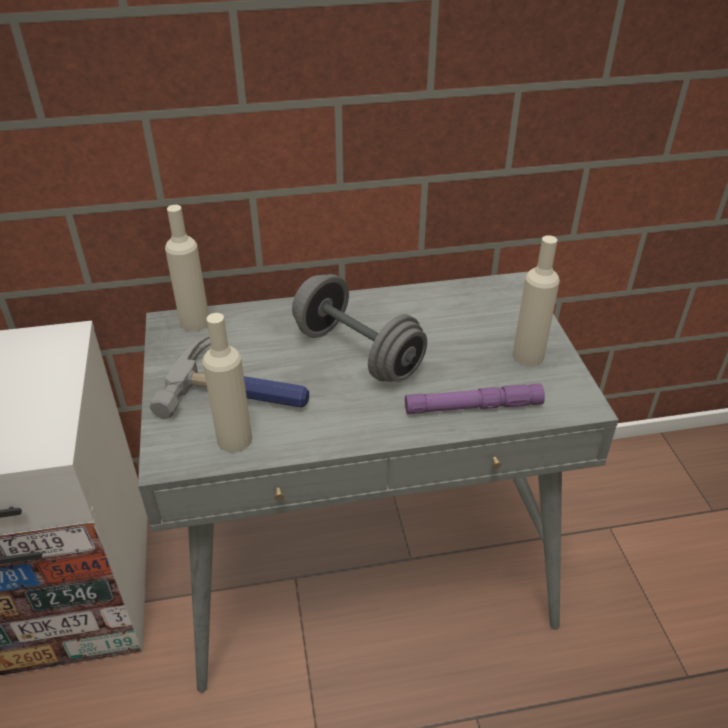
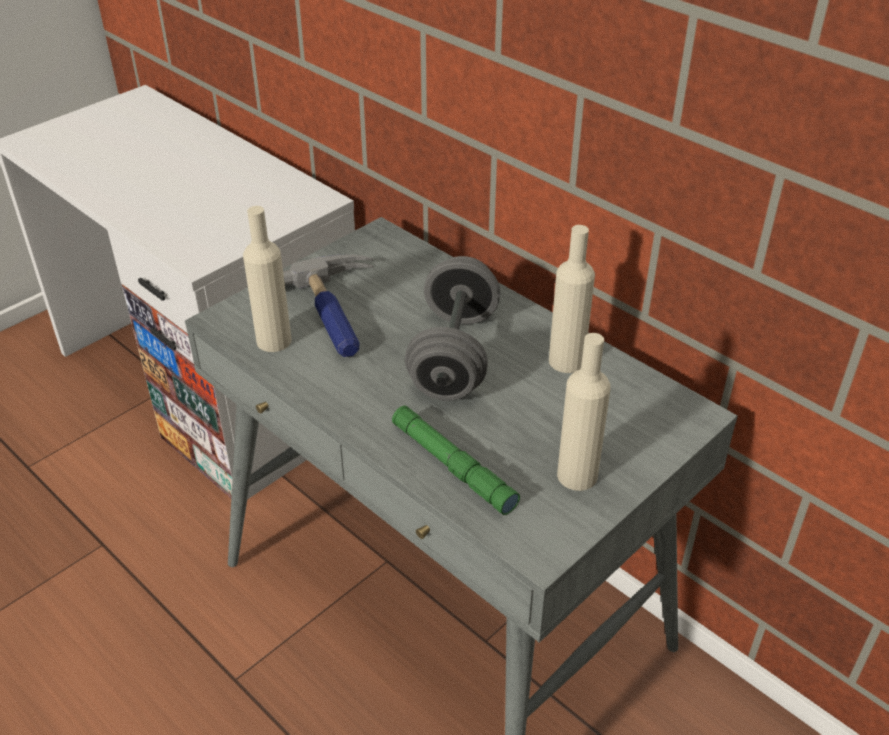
camera: 55 degrees right, 0 degrees up
beige bottle [165,205,209,332] -> beige bottle moved to [549,225,595,373]
purple flashlight [405,384,545,414] -> green flashlight [392,406,520,515]

